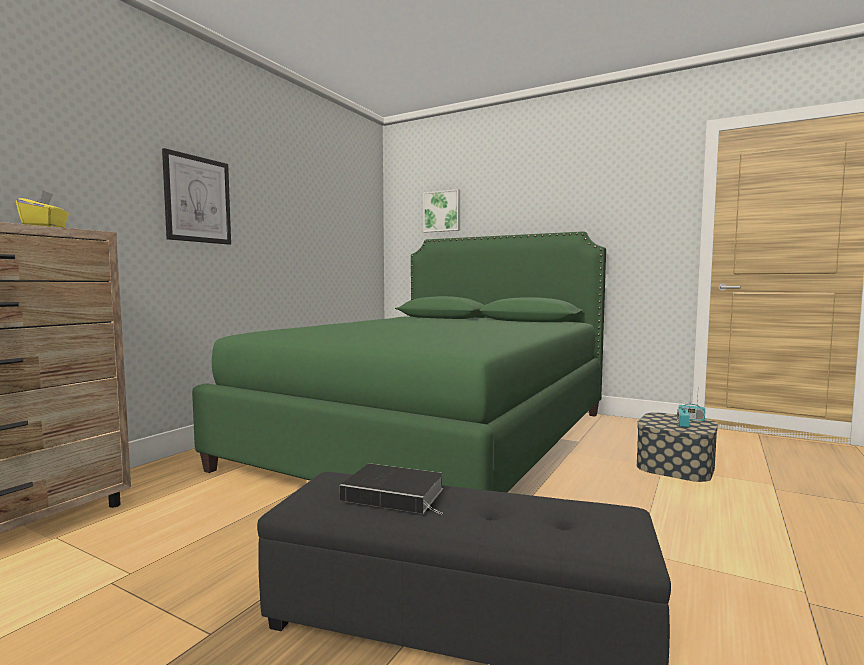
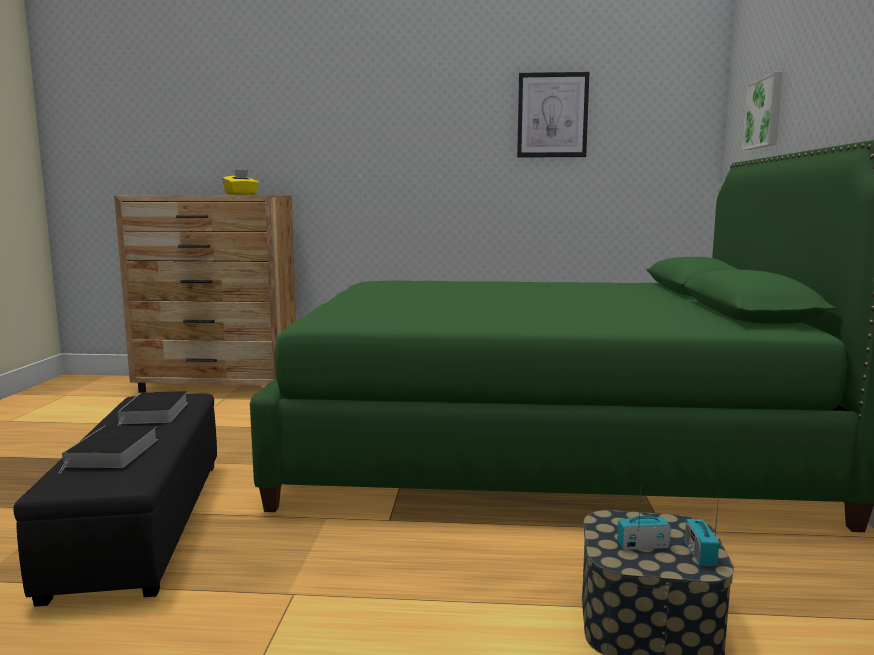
camera: 65 degrees right, 5 degrees up
picture [162,148,231,245] -> picture moved to [517,72,589,158]
none -> book [59,425,158,474]

